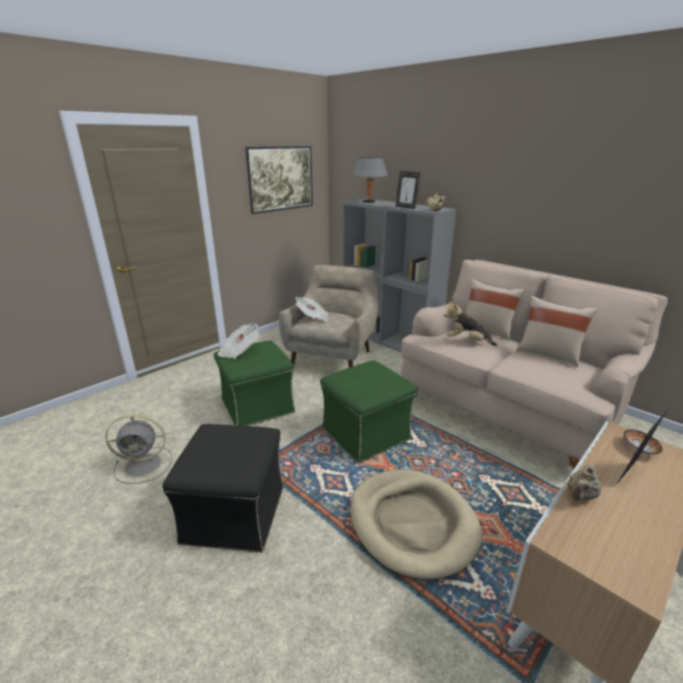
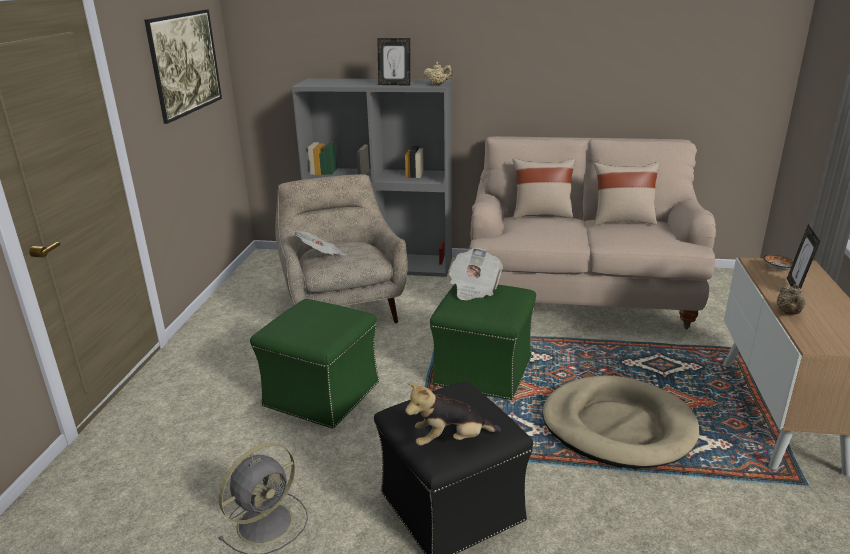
camera: 35 degrees left, 0 degrees up
newspaper [218,324,259,359] -> newspaper moved to [448,248,503,300]
grey table lamp [352,157,388,203] -> none
plush toy [444,301,497,346] -> plush toy moved to [405,383,501,446]

